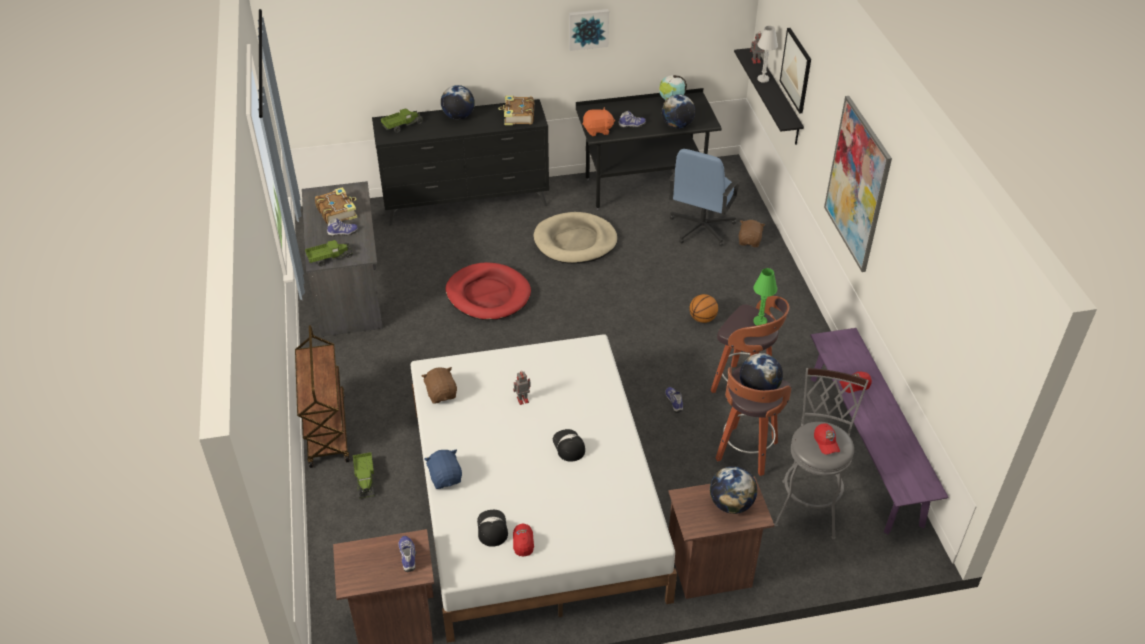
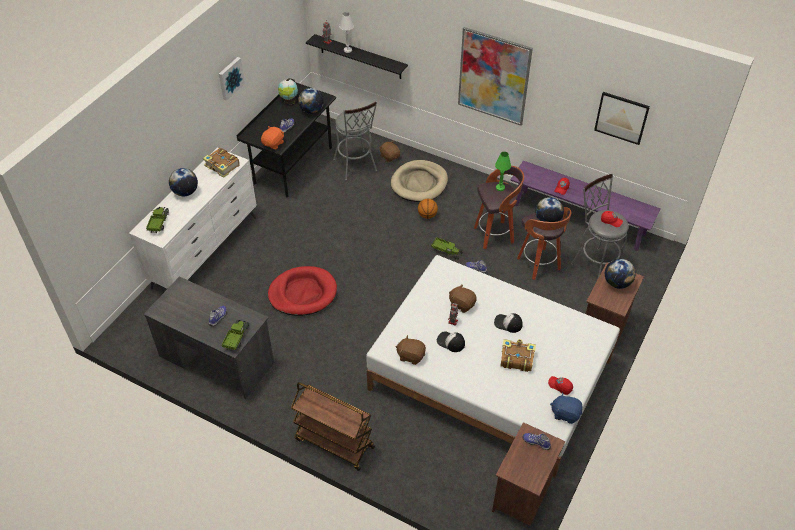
camera: 50 degrees left, 5 degrees up
book [315,187,358,224] -> book moved to [500,339,536,372]
toy truck [353,452,375,498] -> toy truck moved to [431,237,463,260]
black dresser [372,99,549,226] -> white dresser [129,148,257,290]
blue plush toy [424,449,462,489] -> blue plush toy moved to [550,392,582,424]
cap [477,510,508,547] -> cap moved to [437,332,465,352]
beige dog bed [533,212,618,264] -> beige dog bed moved to [391,160,448,202]
blue office chair [669,149,741,247] -> grey stool [333,101,377,181]
picture [780,28,811,114] -> picture moved to [594,92,650,145]
none -> brown plush toy [449,285,477,313]

